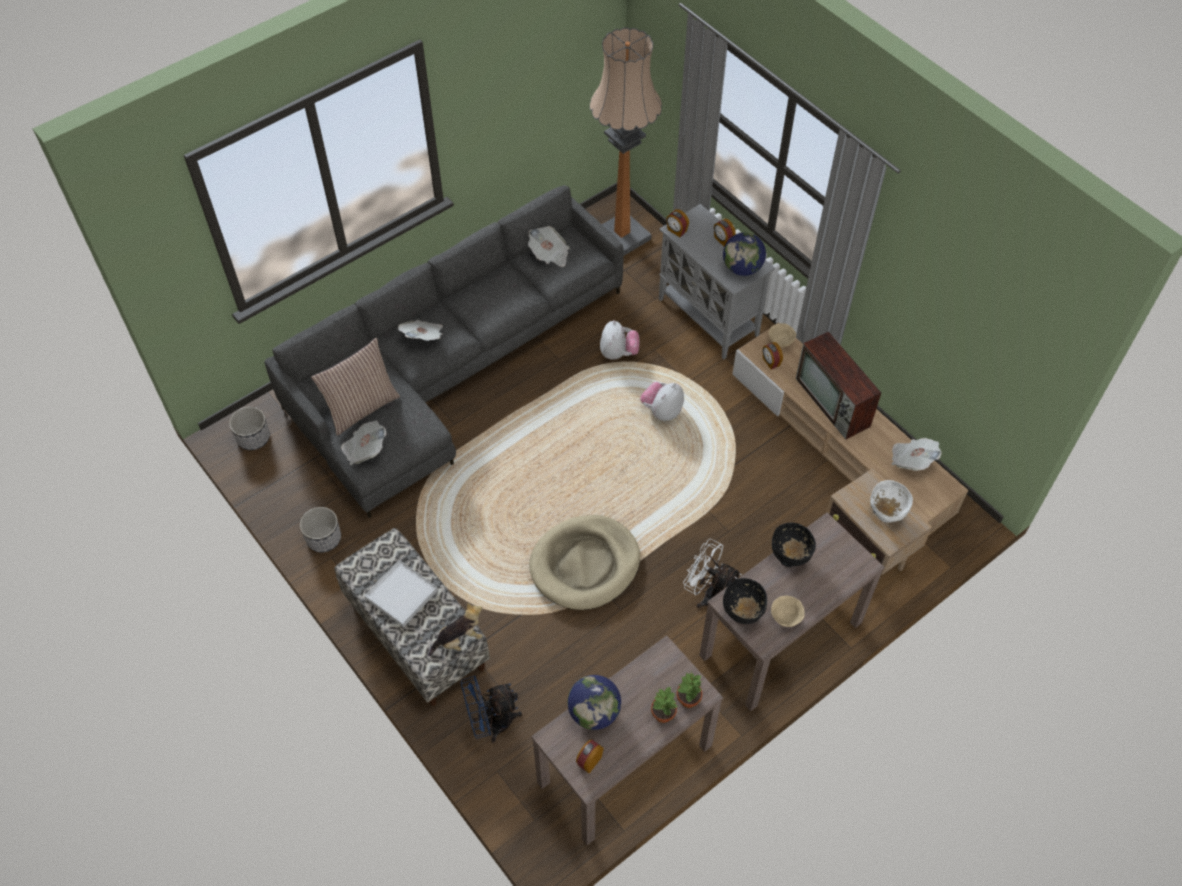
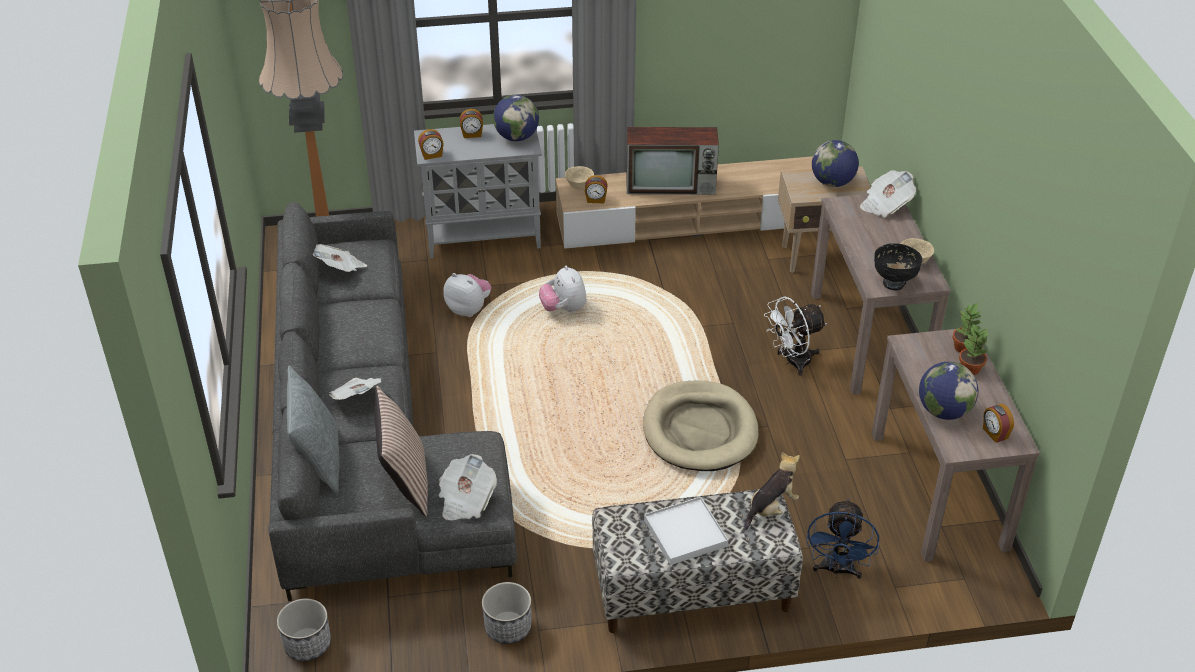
camera: 60 degrees left, 15 degrees down
plush toy [428,603,483,656] -> plush toy turned 45 degrees clockwise [744,452,800,530]
black bowl [772,523,816,567] -> none
white bowl [870,480,913,523] -> globe [812,140,859,187]
newspaper [891,438,941,471] -> newspaper moved to [860,170,916,217]
none -> grey pillow [287,366,339,494]

